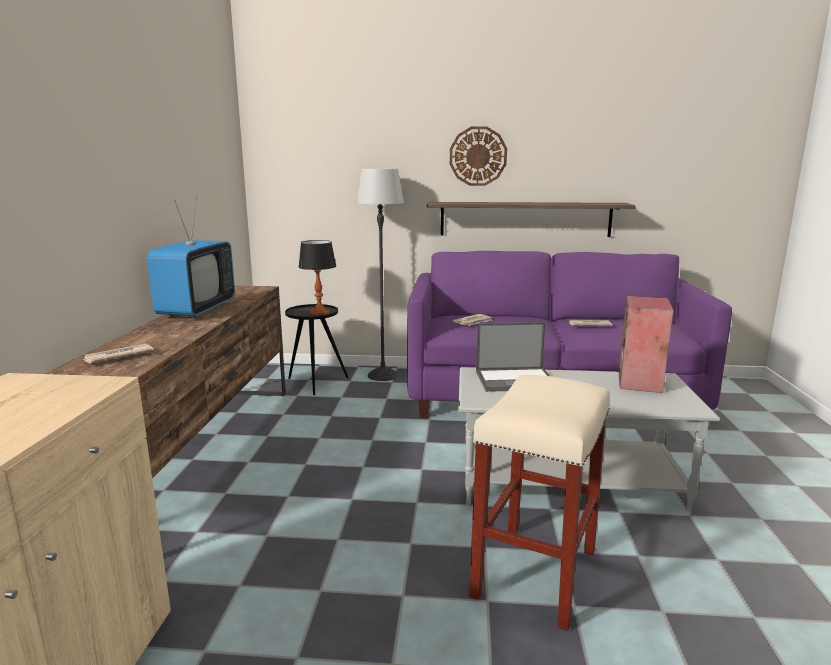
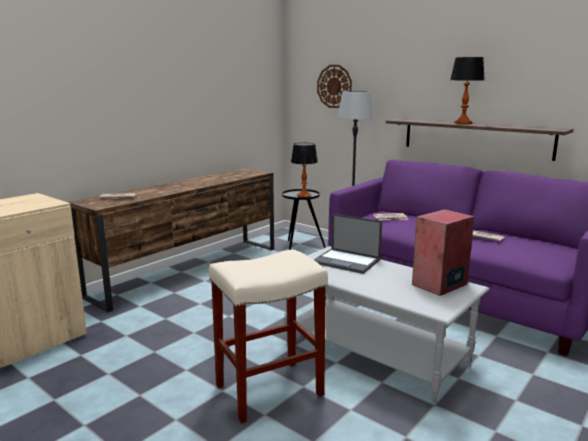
camera: 35 degrees right, 0 degrees up
television [147,199,235,317] -> none
wall clock [450,126,507,186] -> wall clock moved to [317,65,352,108]
none -> table lamp [450,57,485,124]

